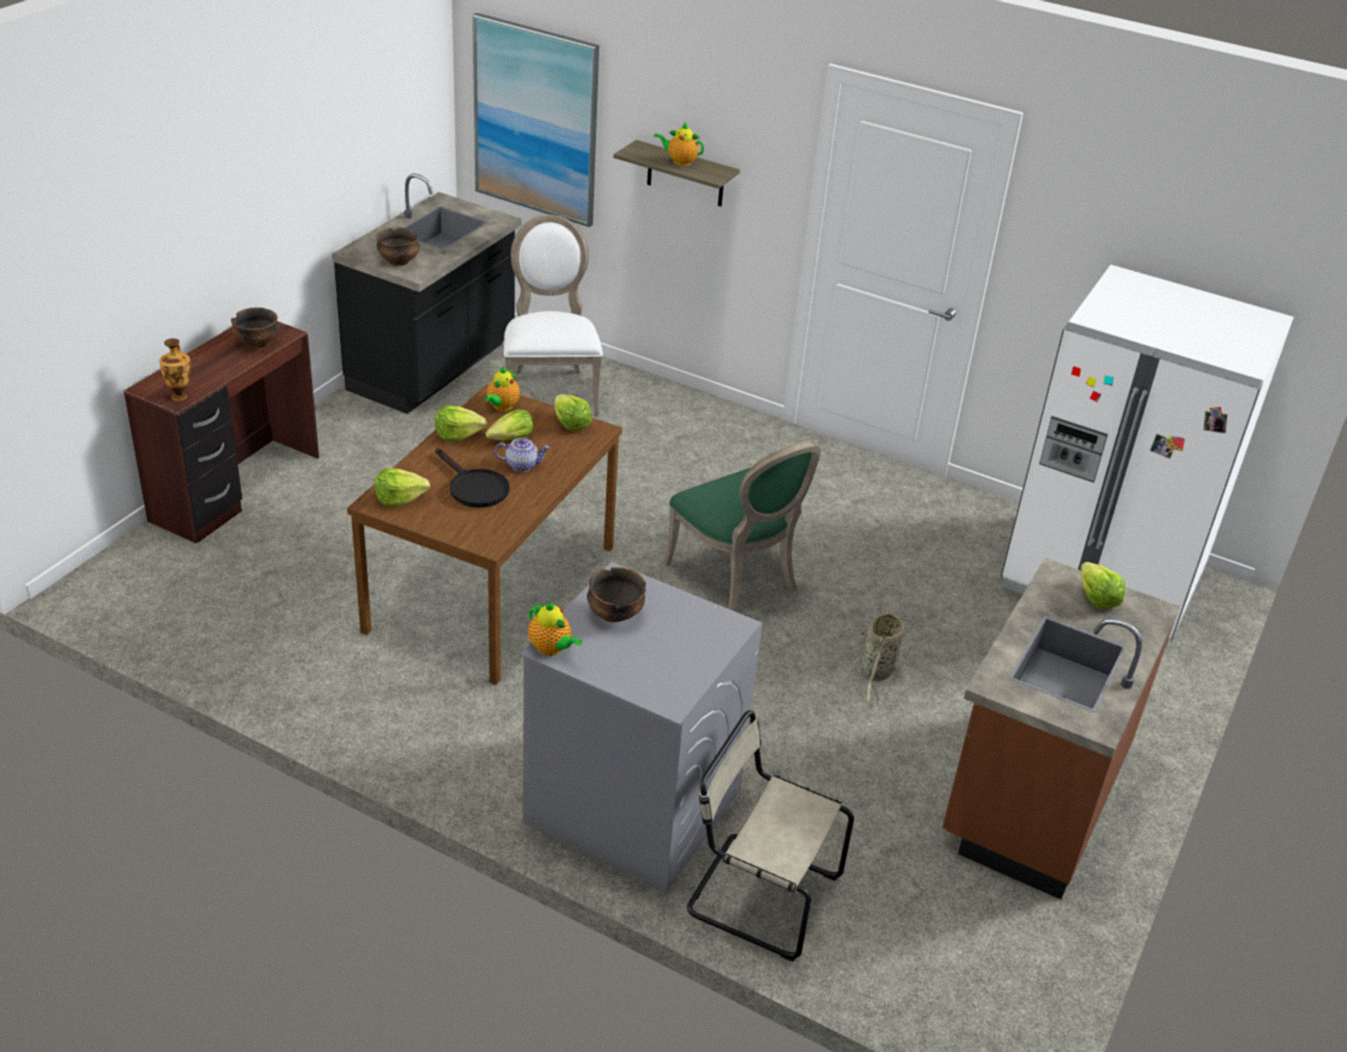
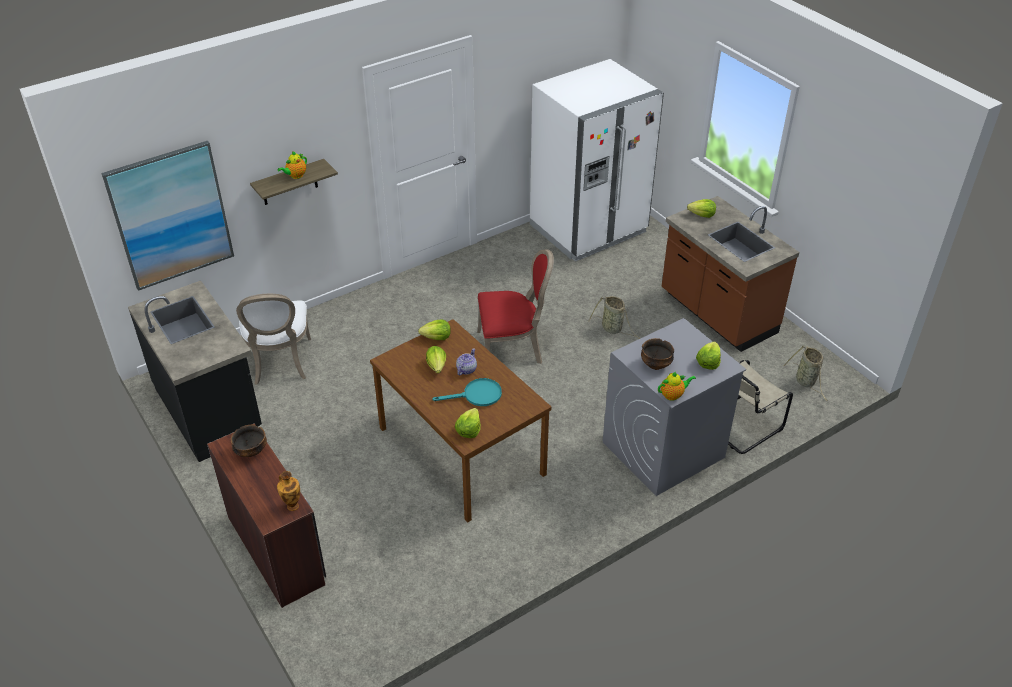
camera: 60 degrees left, 5 degrees up
bowl [376,227,420,266] -> none
lettuce [435,405,487,441] -> lettuce moved to [696,341,721,370]
black frying pan [435,448,509,508] -> turquoise frying pan [432,378,502,406]
teapot [484,366,520,411] -> none
white chair [504,215,603,416] -> white chair turned 120 degrees counterclockwise [236,294,311,385]
green chair [664,441,821,611] -> red chair [477,249,554,364]
none -> basket [783,345,828,401]

